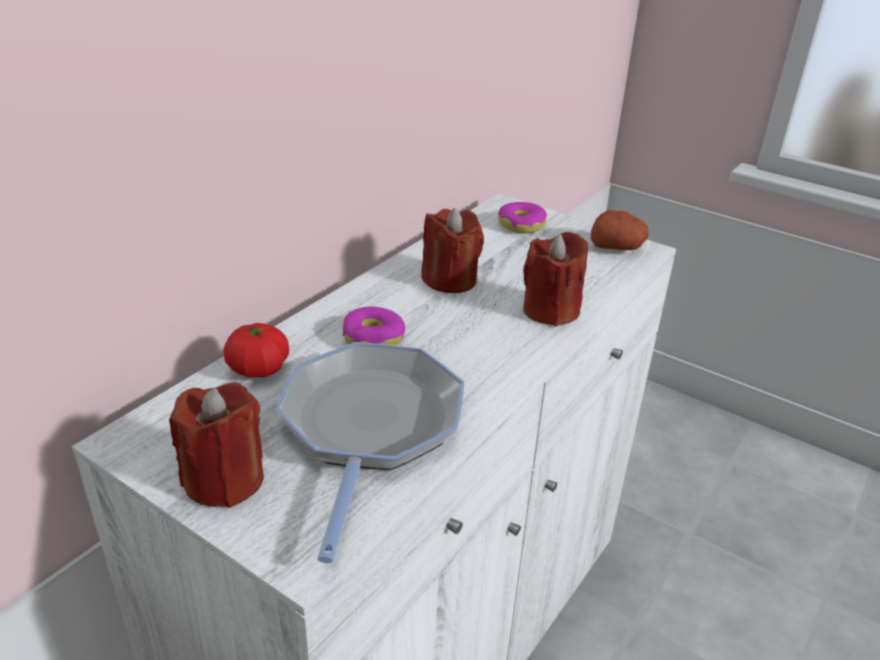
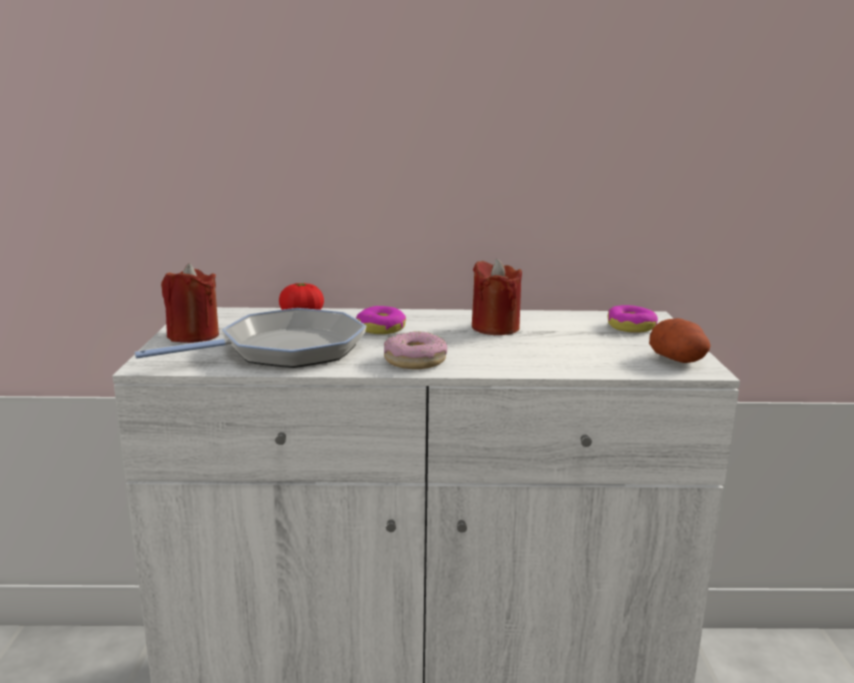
camera: 55 degrees right, 15 degrees down
red candle [523,232,588,327] -> none
none -> donut [384,331,447,369]

